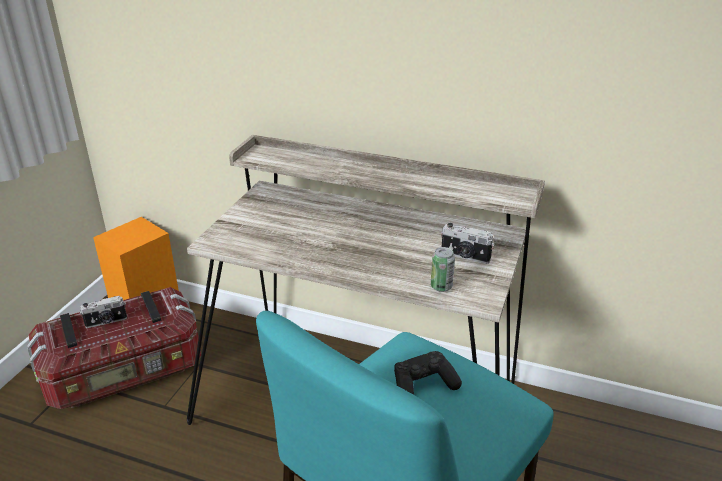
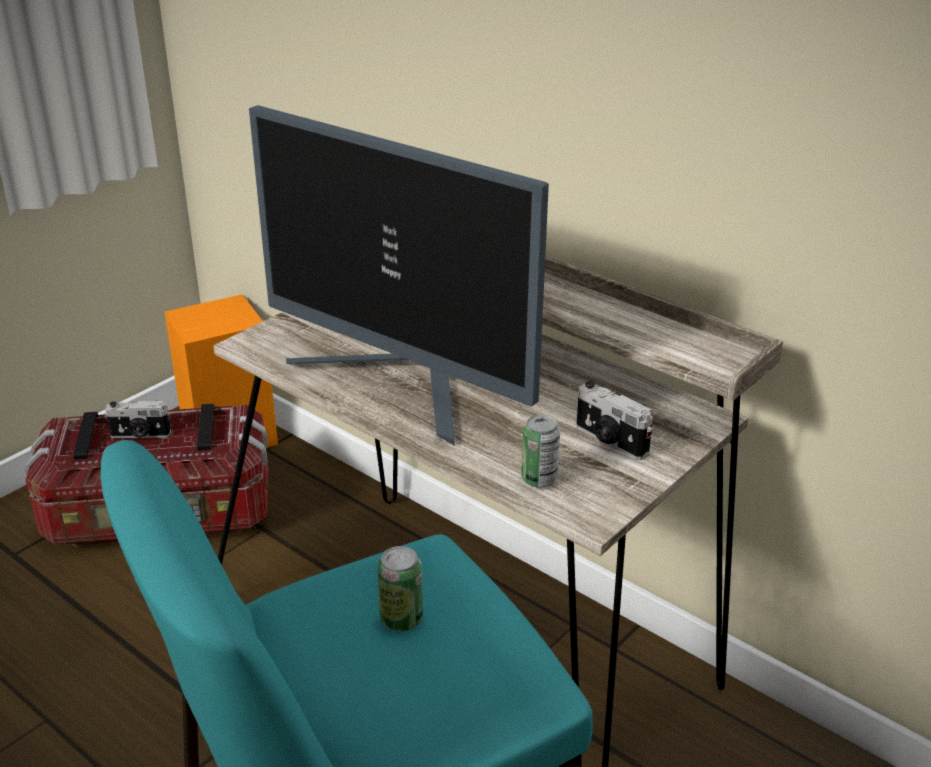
camera: 20 degrees right, 0 degrees up
black game controller [394,351,462,395] -> can [377,546,423,631]
none -> monitor [249,105,549,446]

